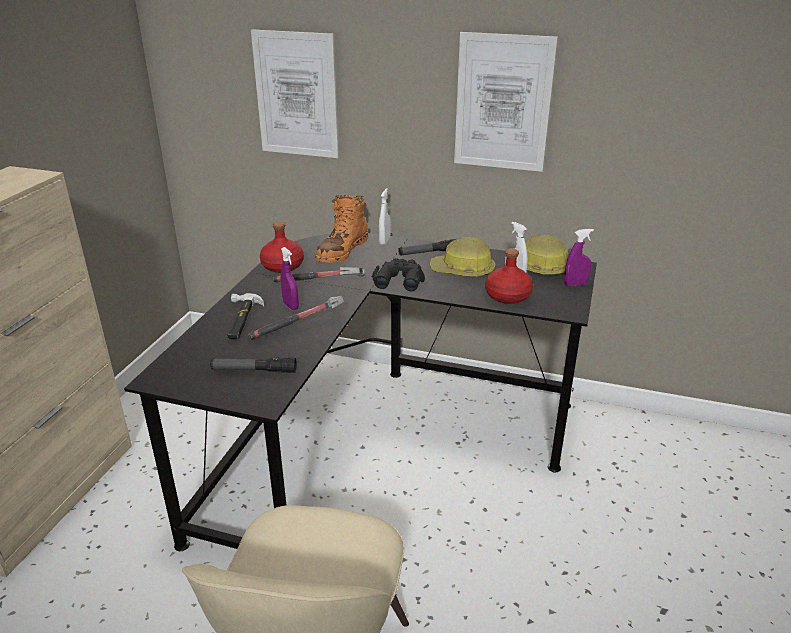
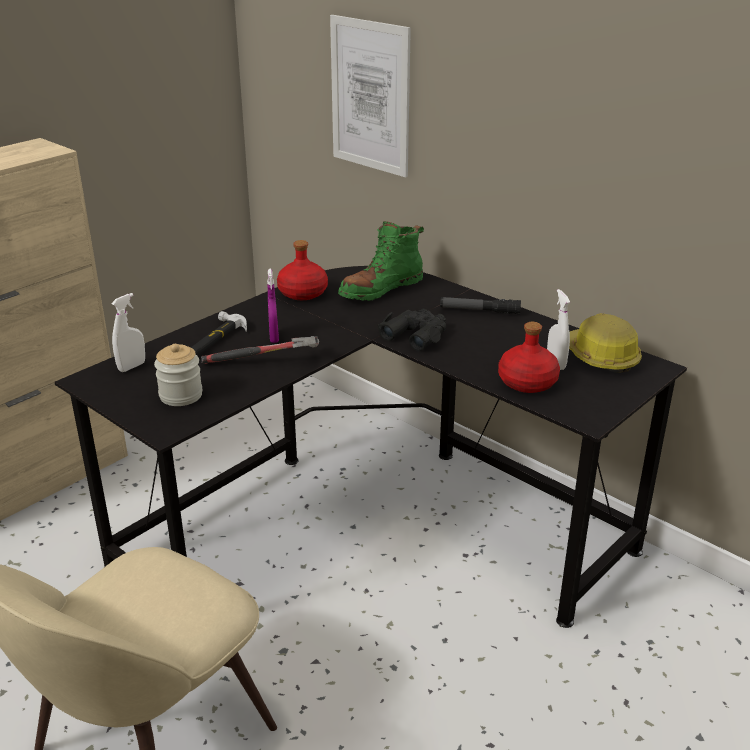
camera: 25 degrees right, 0 degrees up
flashlight [210,357,297,373] -> jar [154,344,203,406]
hammer [273,267,366,282] -> none
orange boot [315,195,368,263] -> green boot [338,221,424,301]
white spray bottle [379,188,391,245] -> white spray bottle moved to [111,293,145,372]
hard hat [430,237,496,276] -> none
picture [454,32,558,172] -> none
purple spray bottle [564,229,594,286] -> none

